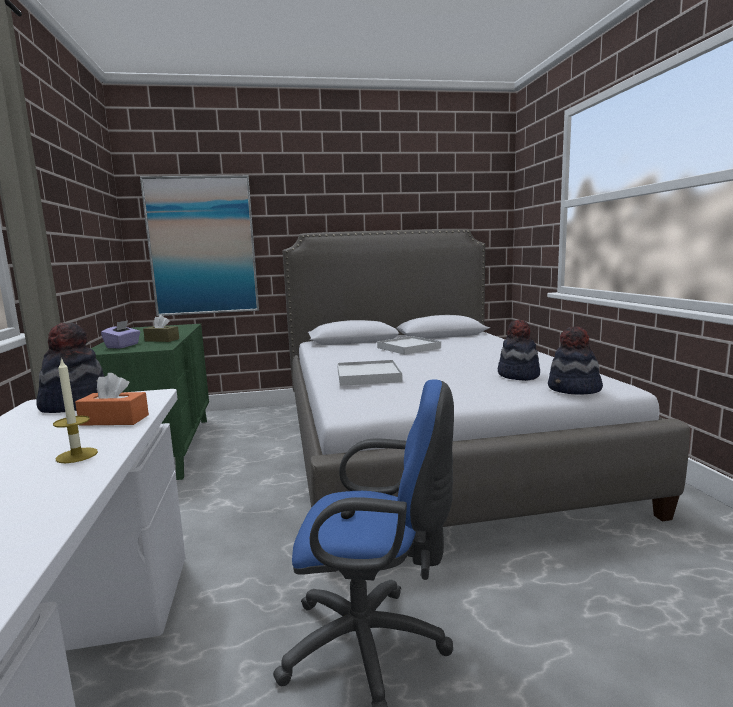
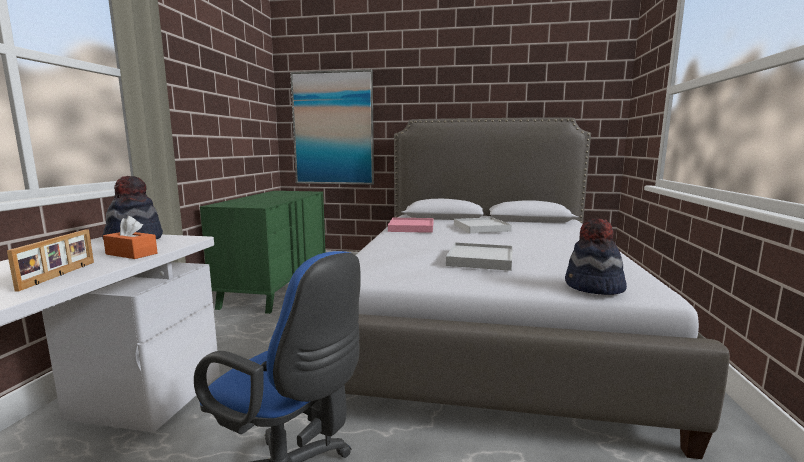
camera: 20 degrees right, 0 degrees up
candle [53,358,98,463] -> picture frame [7,229,94,291]
purple tissue box [101,320,140,348] -> none
brown tissue box [143,315,179,342] -> none
white tray [337,360,403,386] -> white tray moved to [446,242,513,271]
hat [498,319,540,381] -> none
none -> pink tray [388,218,433,233]

